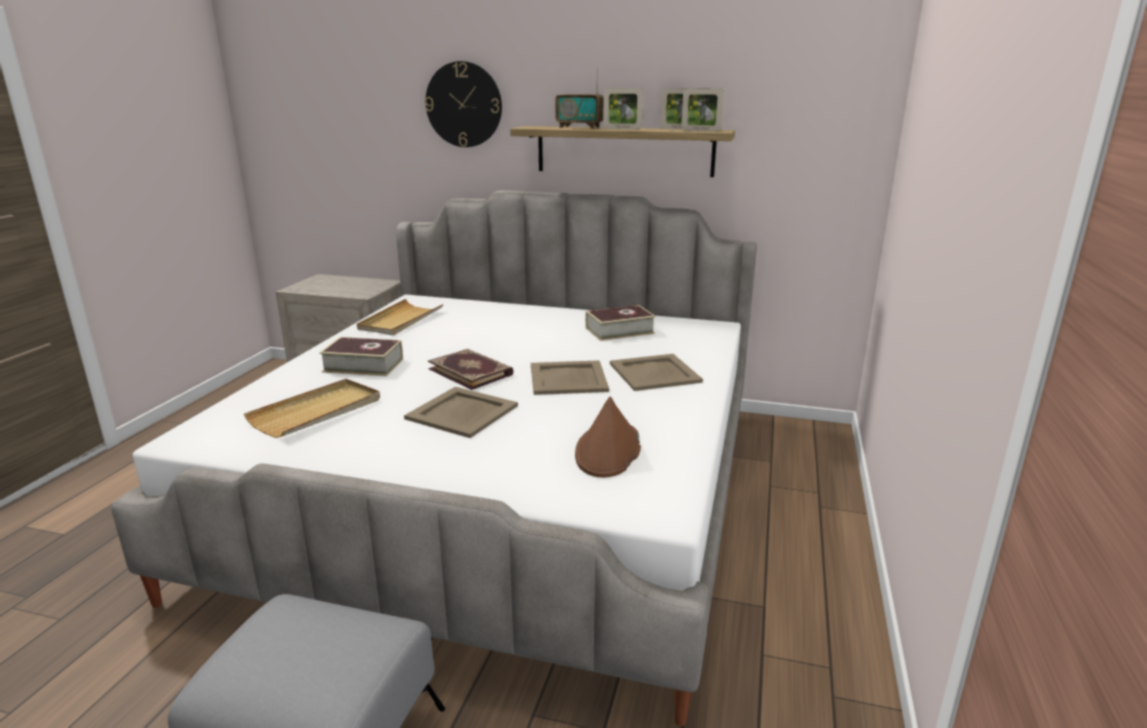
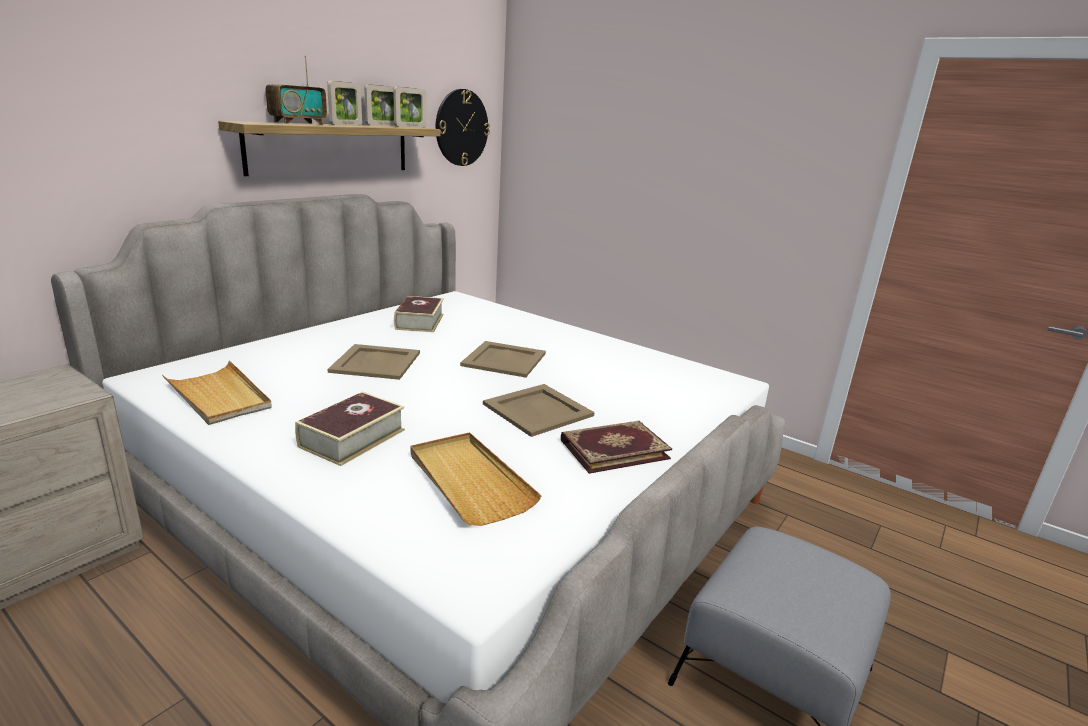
camera: 70 degrees left, 0 degrees up
wall clock [425,61,502,147] -> wall clock moved to [435,89,490,166]
book [428,349,514,390] -> book moved to [561,421,672,474]
brown hat [575,396,641,477] -> none
beige tray [610,354,703,391] -> beige tray moved to [327,344,420,380]

